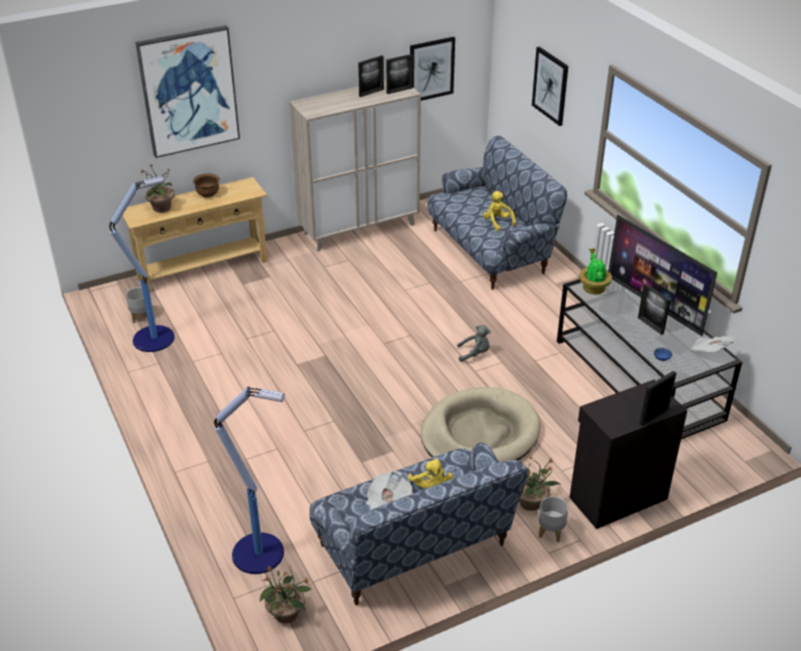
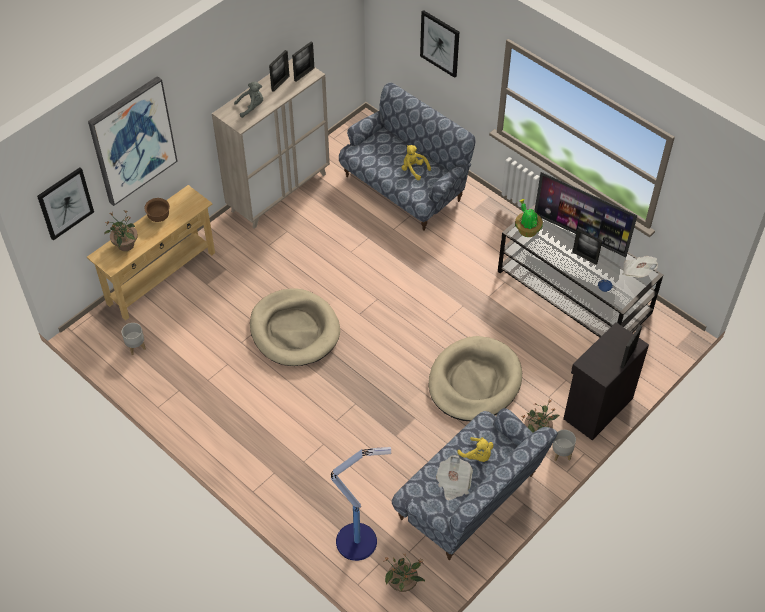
camera: 20 degrees left, 15 degrees up
floor lamp [109,176,175,352] -> none
picture [410,37,455,101] -> picture moved to [37,168,94,240]
grey plush toy [457,325,491,362] -> grey plush toy moved to [234,81,263,118]
none -> beige dog bed [250,288,340,366]

